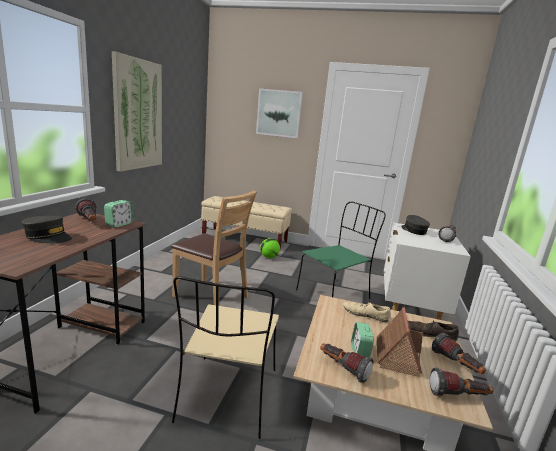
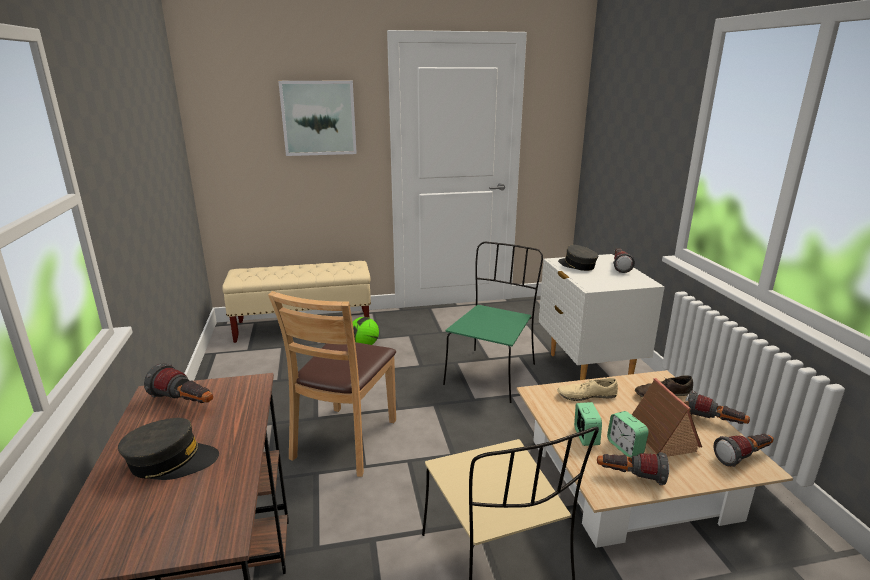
camera: 25 degrees left, 5 degrees up
alarm clock [104,200,133,227] -> alarm clock moved to [574,402,602,446]
picture [112,51,162,172] -> none
brown chair [171,190,257,305] -> brown chair turned 105 degrees clockwise [268,291,396,477]

